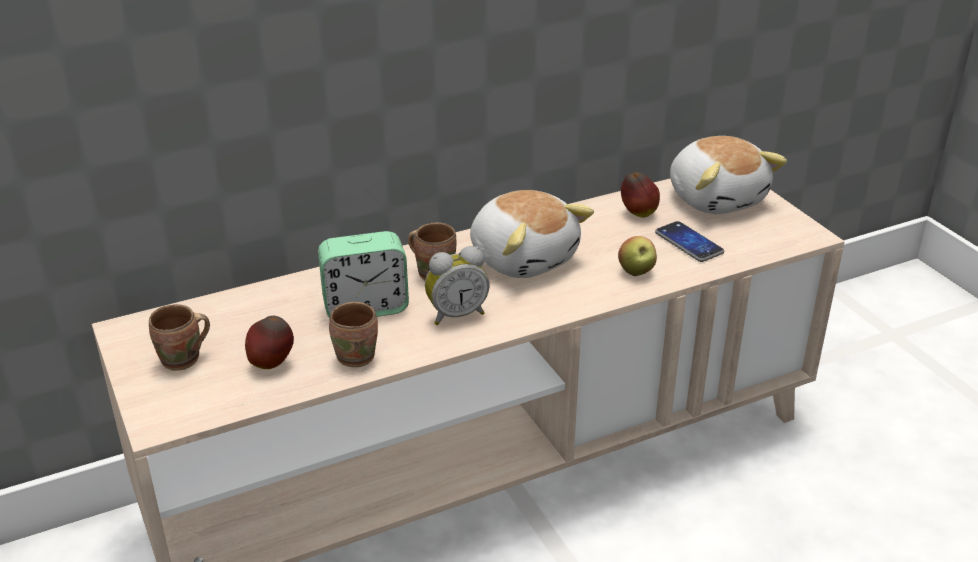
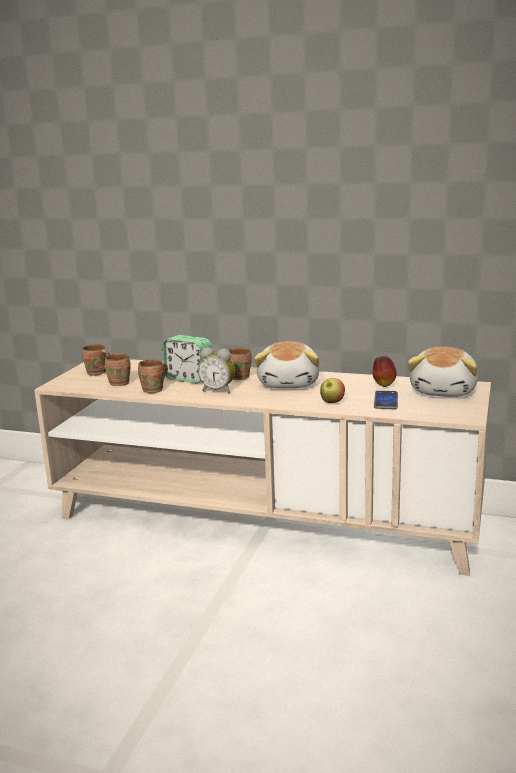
camera: 45 degrees right, 15 degrees down
apple [245,316,294,369] -> brown mug [105,353,131,386]

